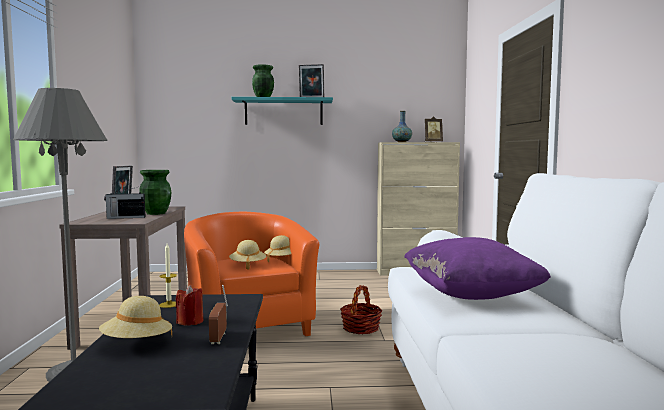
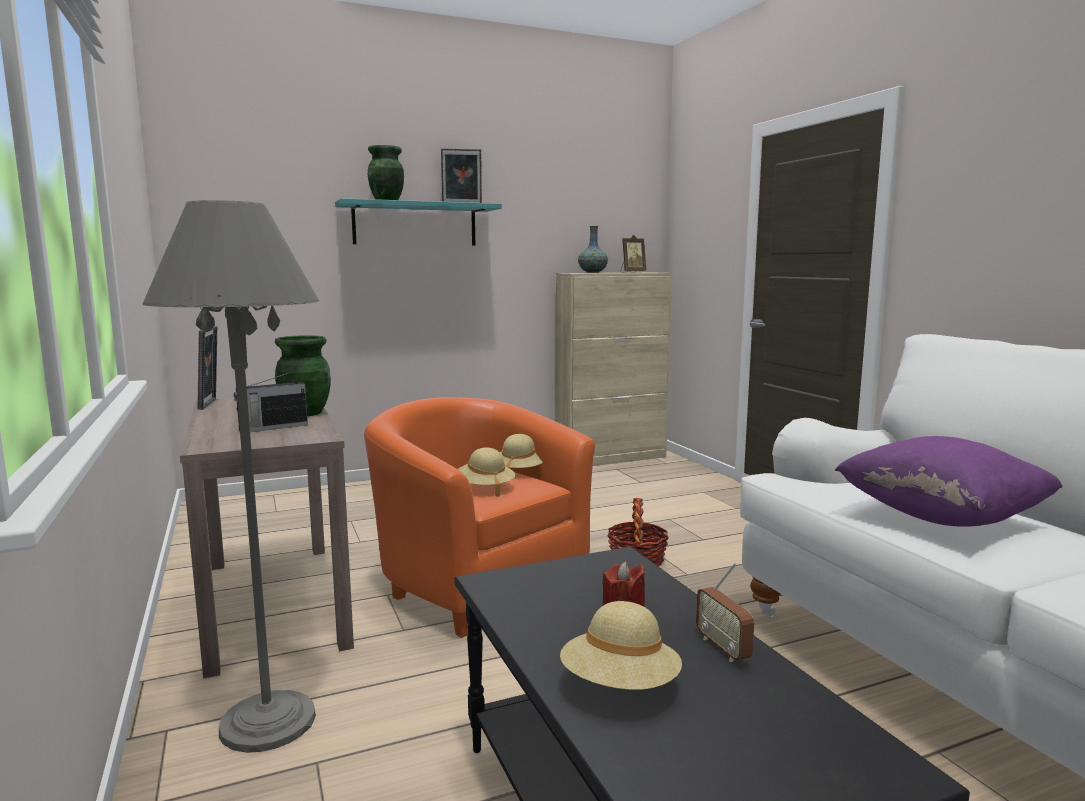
camera: 20 degrees left, 5 degrees up
candle [159,244,177,308] -> none

